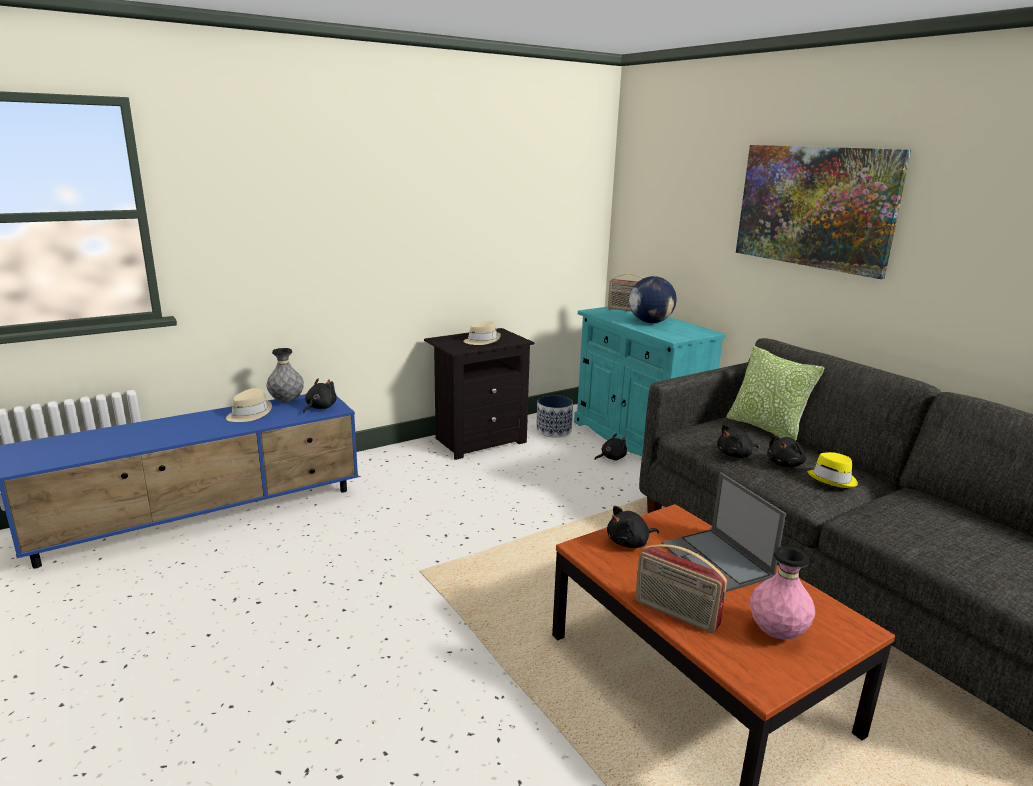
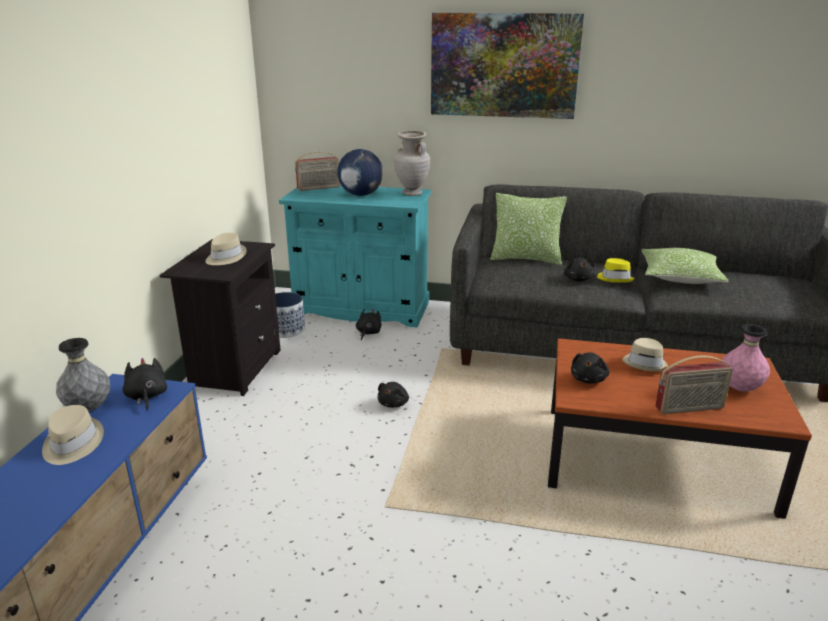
camera: 45 degrees left, 5 degrees up
laptop [661,473,786,592] -> beige hat [622,338,668,371]
black plush toy [717,424,758,458] -> black plush toy moved to [378,382,409,408]
none -> beige vase [394,131,430,196]
none -> pillow [642,248,729,284]

